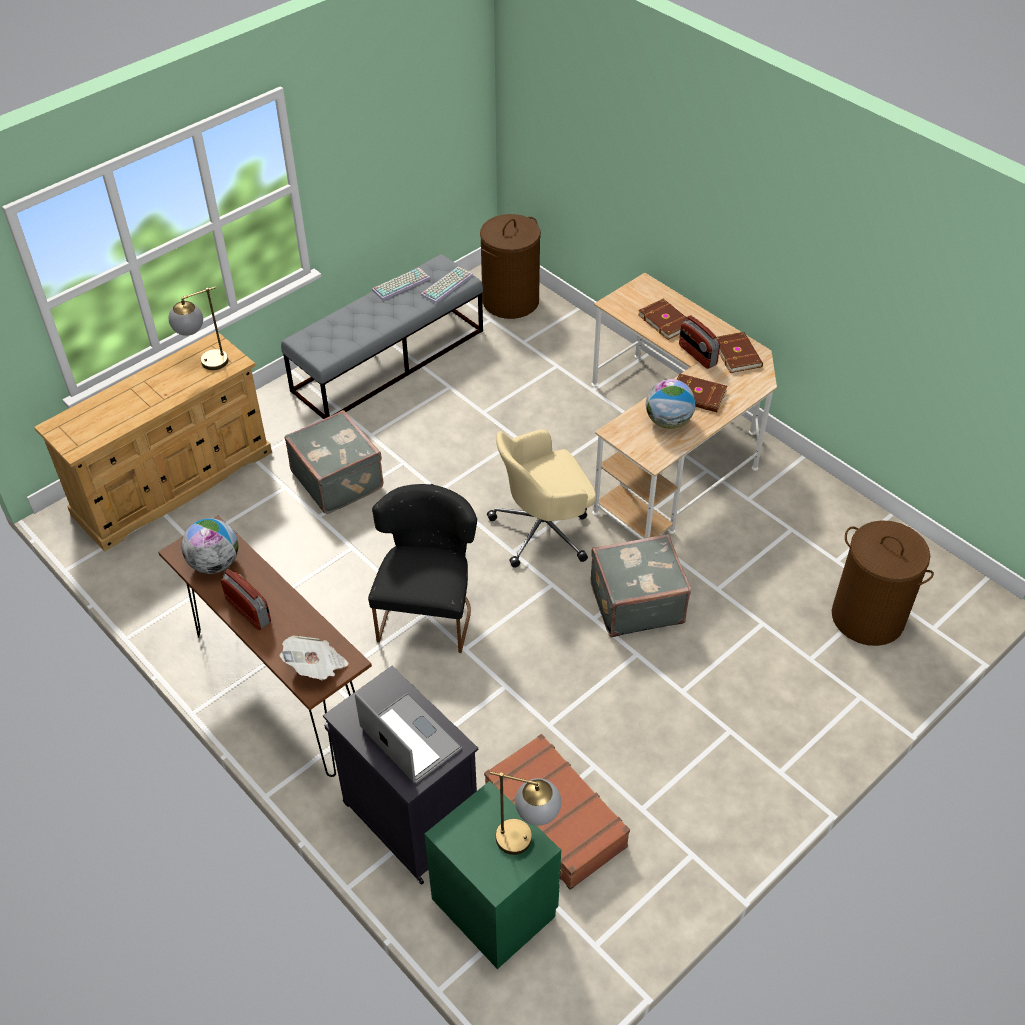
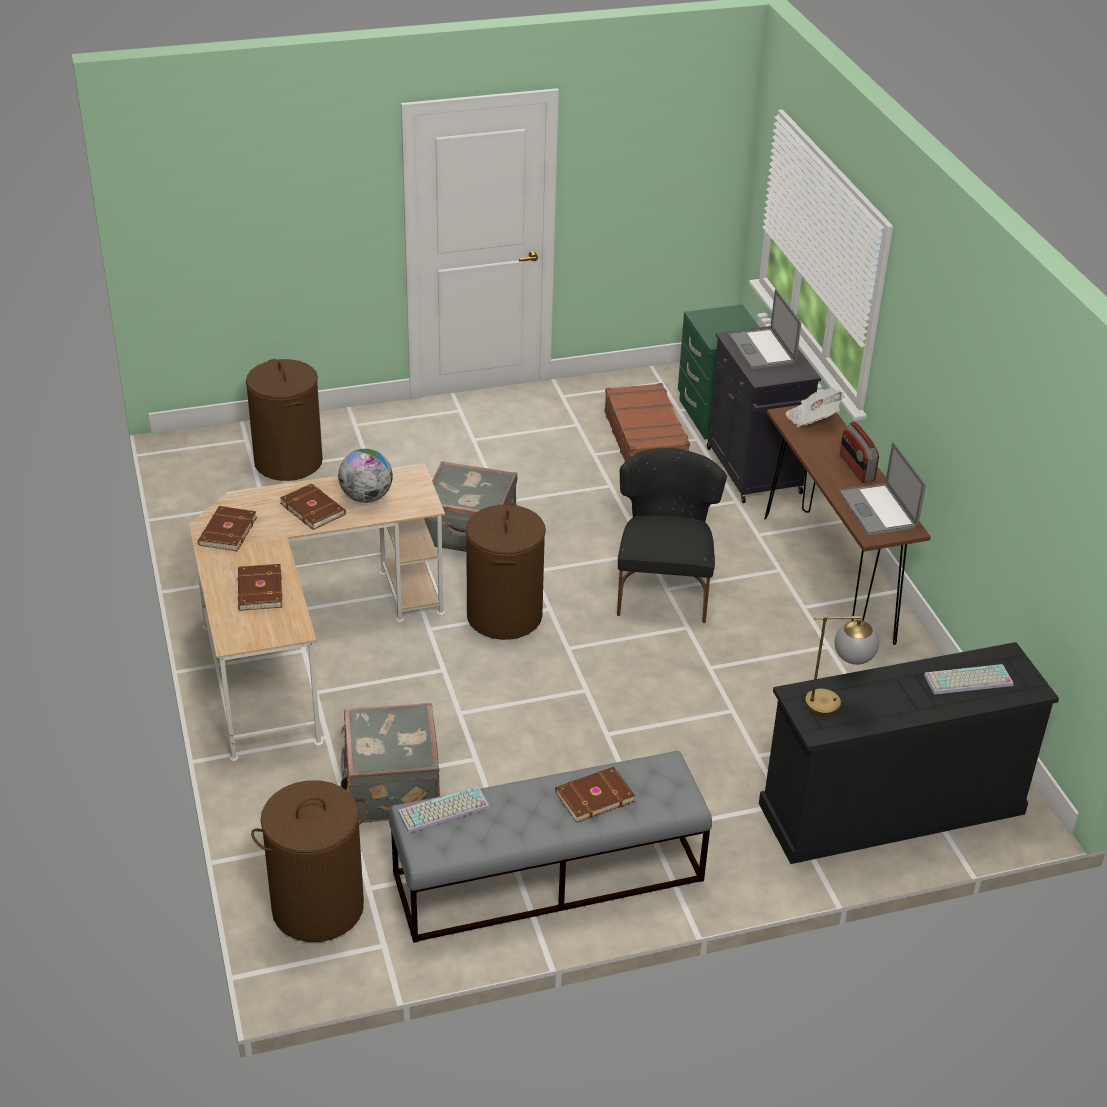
camera: 155 degrees left, 10 degrees down
beige dresser [34,332,272,552] -> black dresser [759,642,1059,864]
globe [182,518,238,574] -> laptop [838,442,926,536]
grey suitcase [285,410,383,514] -> grey suitcase moved to [341,703,440,823]
black chair [368,484,477,653] -> black chair turned 150 degrees clockwise [617,448,727,623]
keyboard [372,268,430,300] -> keyboard moved to [924,664,1013,695]
beige office chair [487,429,596,568] -> brown laundry basket [466,503,546,640]
table lamp [490,771,561,855] -> none
radio [679,315,720,369] -> none
none -> brown book [555,767,636,823]

